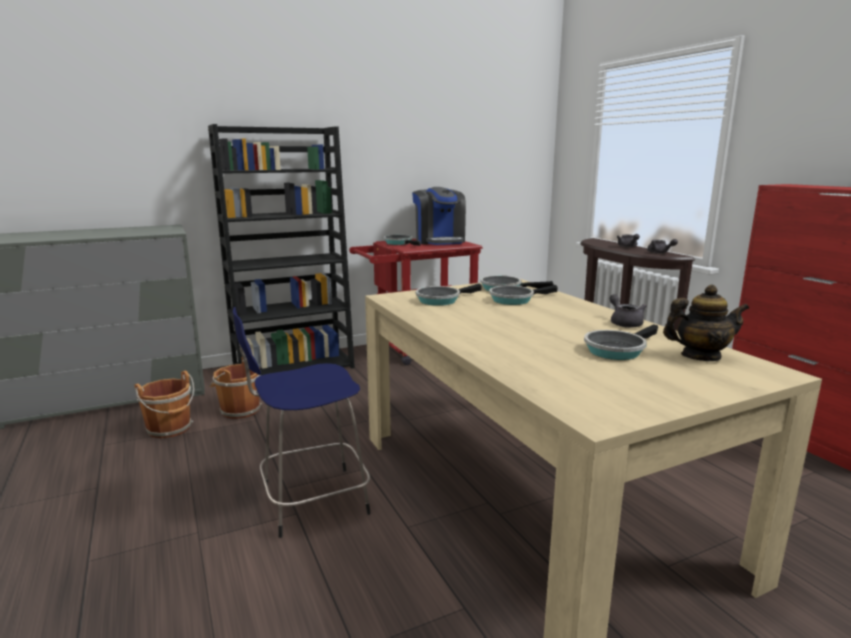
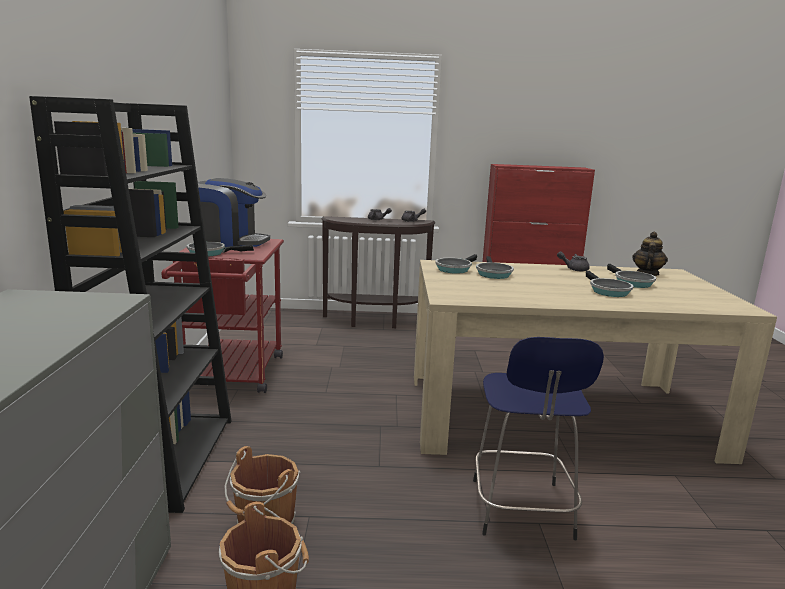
camera: 65 degrees left, 0 degrees up
frying pan [416,283,482,306] -> frying pan moved to [586,271,633,297]

